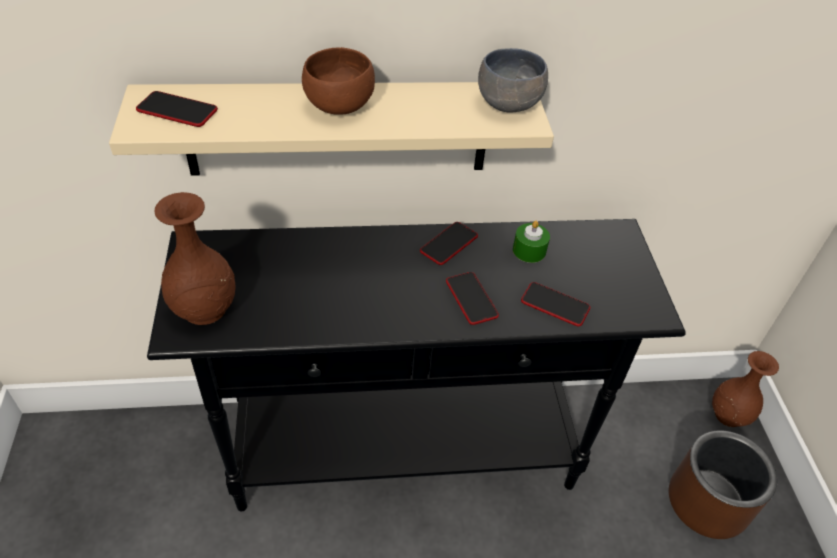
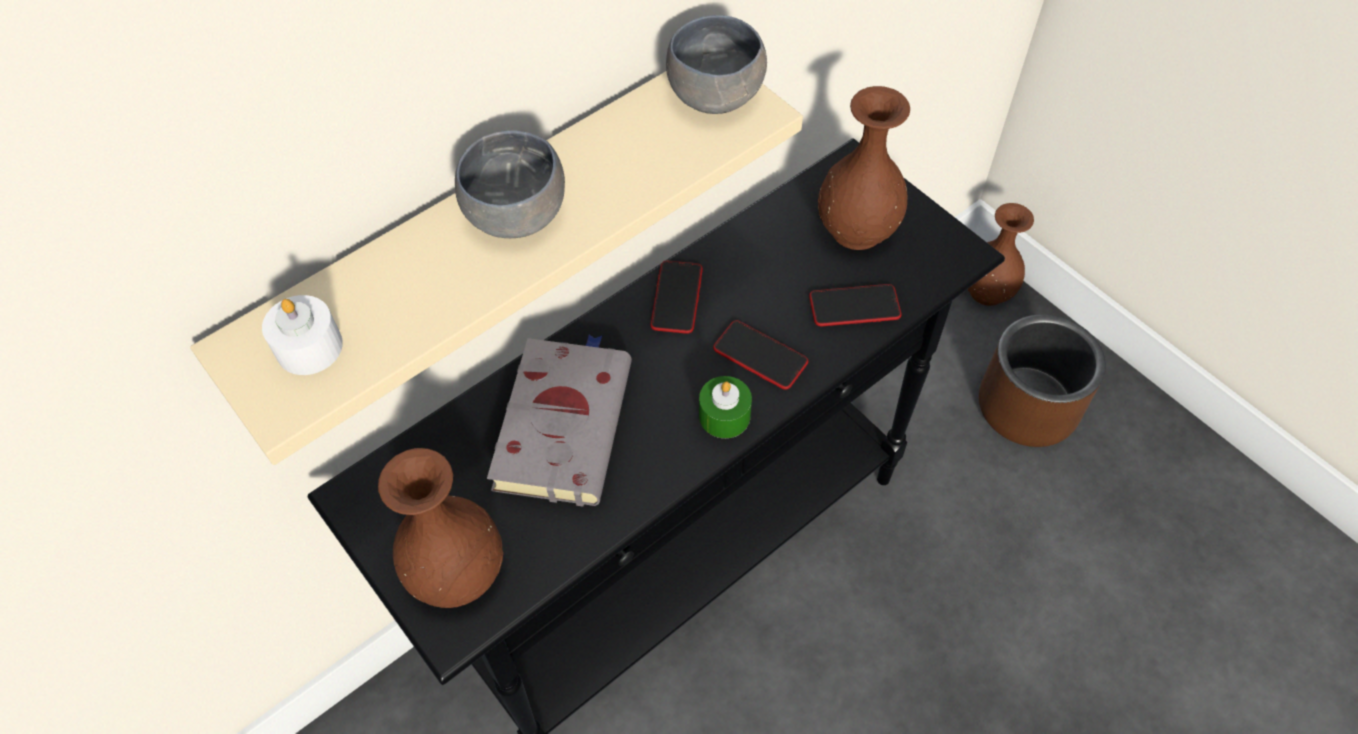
camera: 30 degrees left, 10 degrees up
phone [136,91,218,127] -> white candle [262,295,343,375]
brown bowl [302,47,375,115] -> grey bowl [455,131,565,238]
green candle [513,221,550,263] -> green candle moved to [699,376,752,438]
none -> grey book [487,335,632,507]
none -> brown vase [818,86,910,250]

